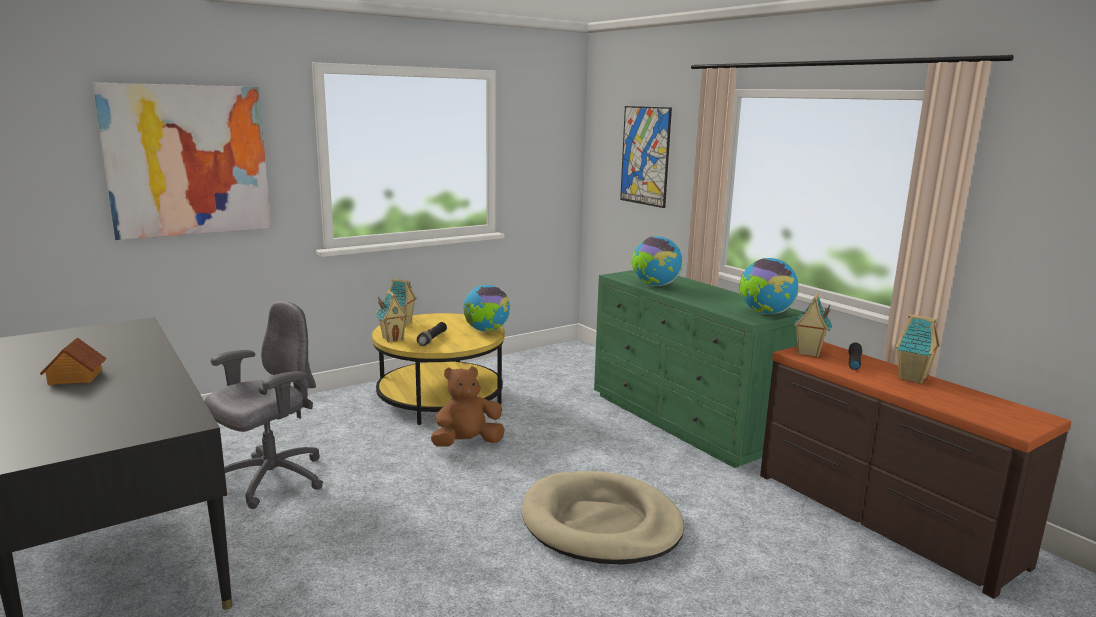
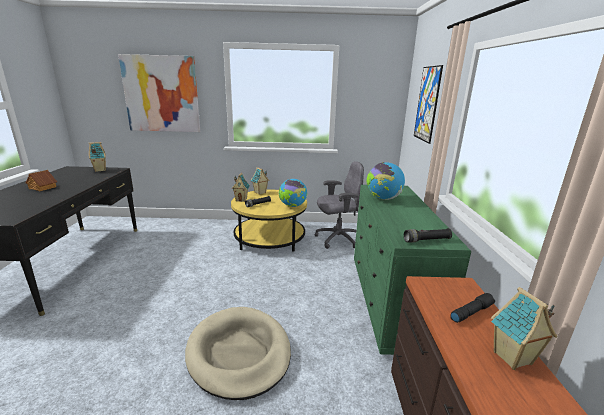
camera: 35 degrees right, 5 degrees up
grey office chair [204,301,323,509] -> grey office chair moved to [315,161,364,249]
brown plush toy [431,366,505,447] -> none
globe [739,258,799,314] -> black flashlight [404,228,452,243]
toy house [793,293,832,357] -> toy house moved to [89,142,106,172]

